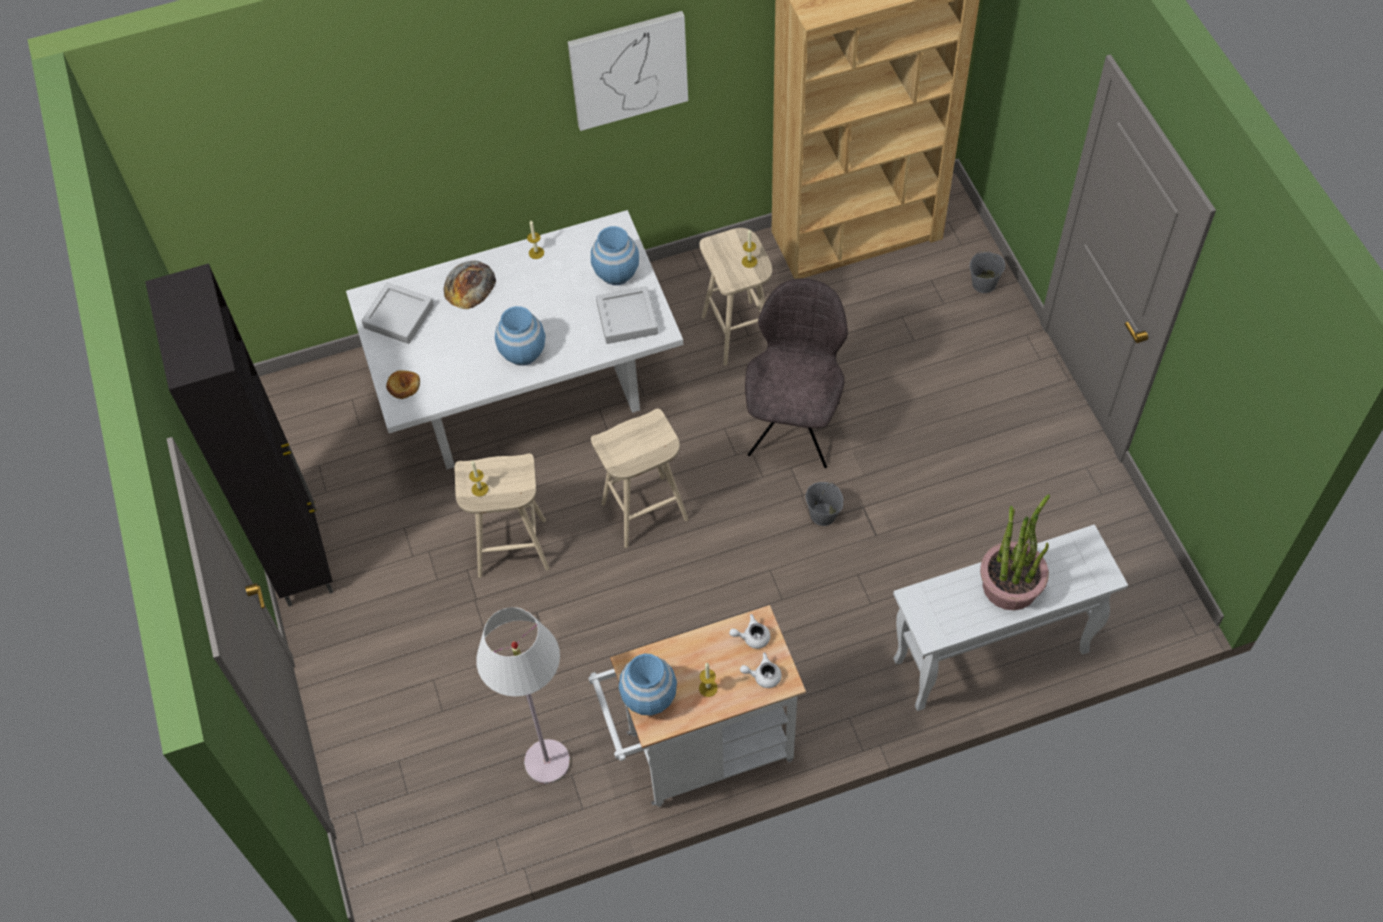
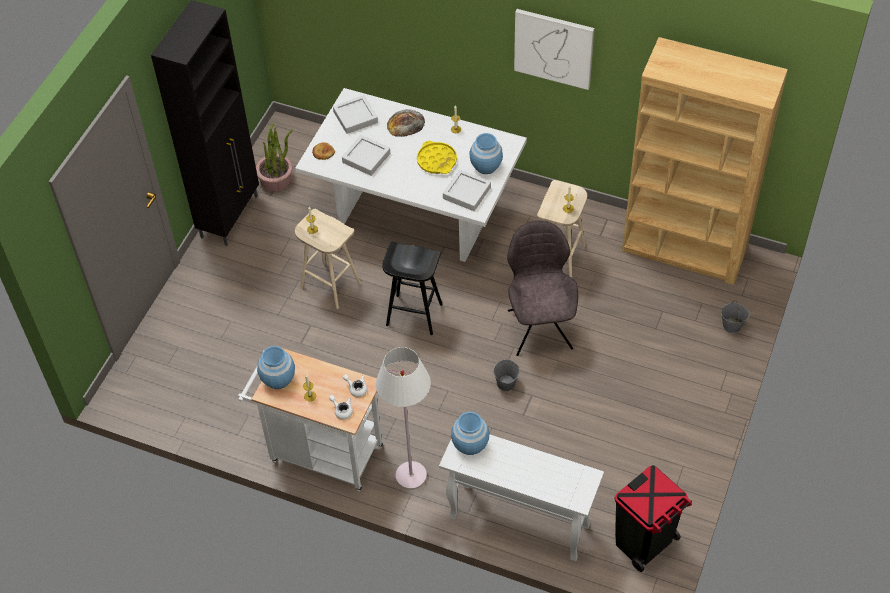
camera: 40 degrees right, 5 degrees down
white floor lamp [476,607,570,784] -> white floor lamp moved to [376,347,431,490]
blue vase [495,306,545,366] -> blue vase moved to [451,412,489,455]
beige stool [591,409,688,548] -> black stool [382,242,443,335]
grey chair [745,278,848,468] -> grey chair turned 60 degrees counterclockwise [507,221,578,356]
potted plant [980,494,1050,610] -> potted plant moved to [256,123,293,191]
none -> grey tray [342,135,390,176]
none -> yellow tray [417,141,457,174]
none -> black trash can [614,465,692,572]

